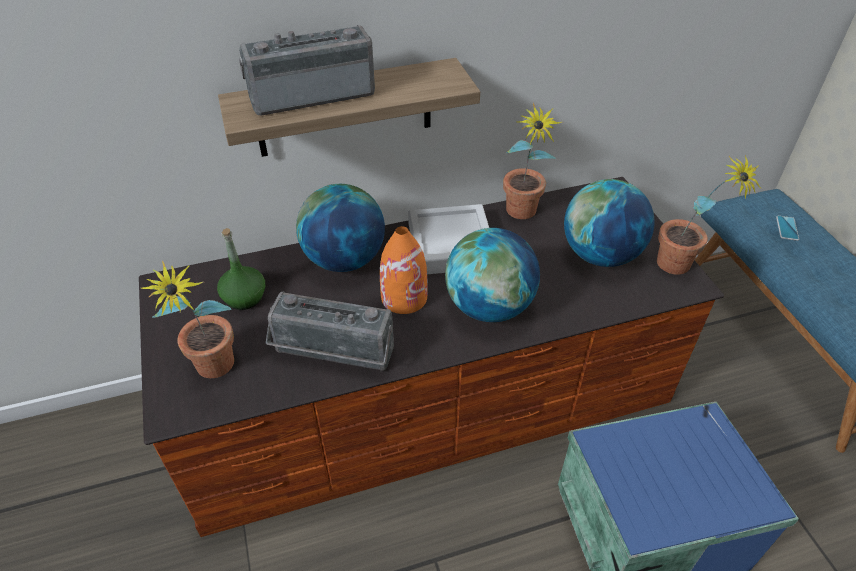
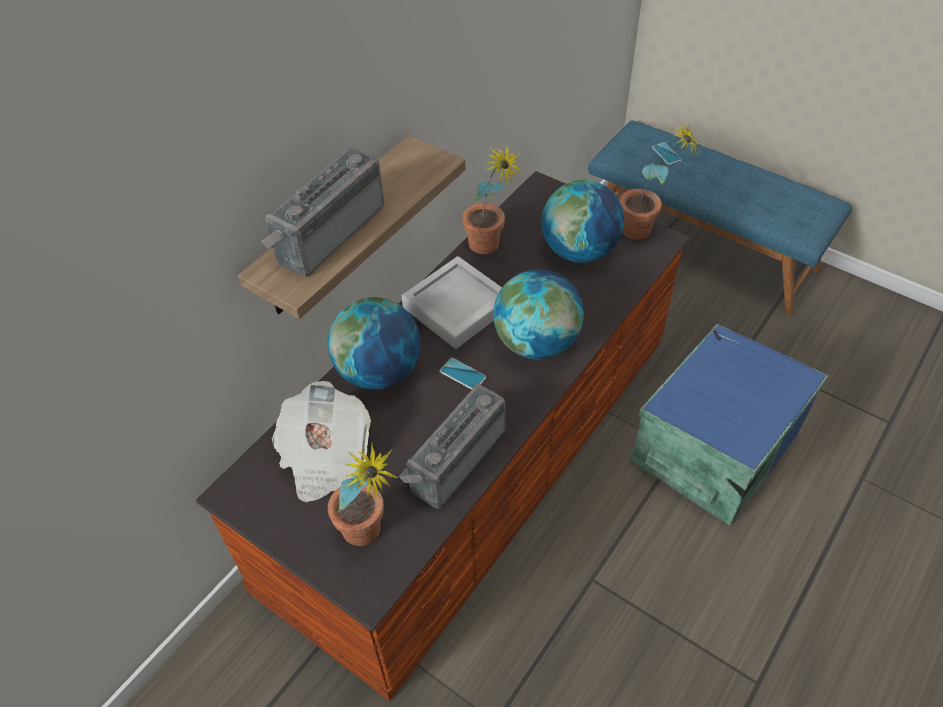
camera: 35 degrees left, 5 degrees up
green bottle [217,228,265,310] -> newspaper [272,381,371,502]
radio [266,292,394,371] -> radio turned 150 degrees clockwise [399,384,506,509]
orange vase [380,226,428,314] -> phone [440,358,487,390]

